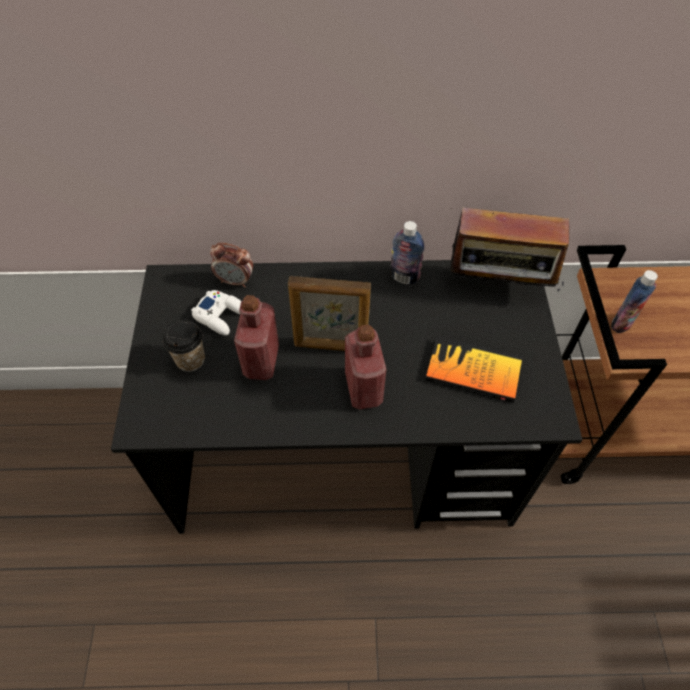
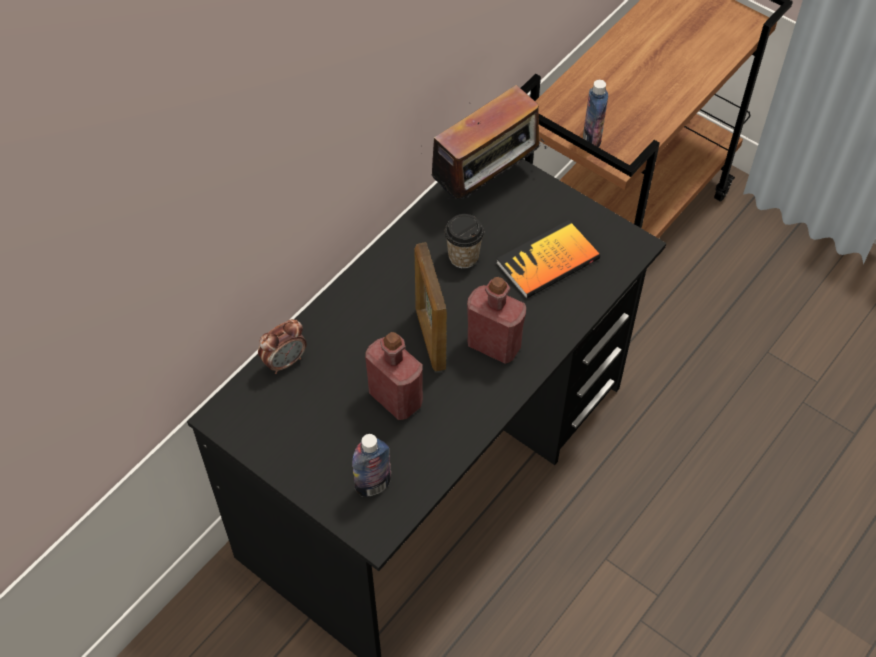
camera: 50 degrees left, 0 degrees up
cup [163,320,205,372] -> cup moved to [445,214,484,268]
white game controller [191,290,242,335] -> none
picture frame [288,276,371,351] -> picture frame turned 120 degrees clockwise [415,242,447,372]
bottle [390,221,424,284] -> bottle moved to [352,434,391,497]

